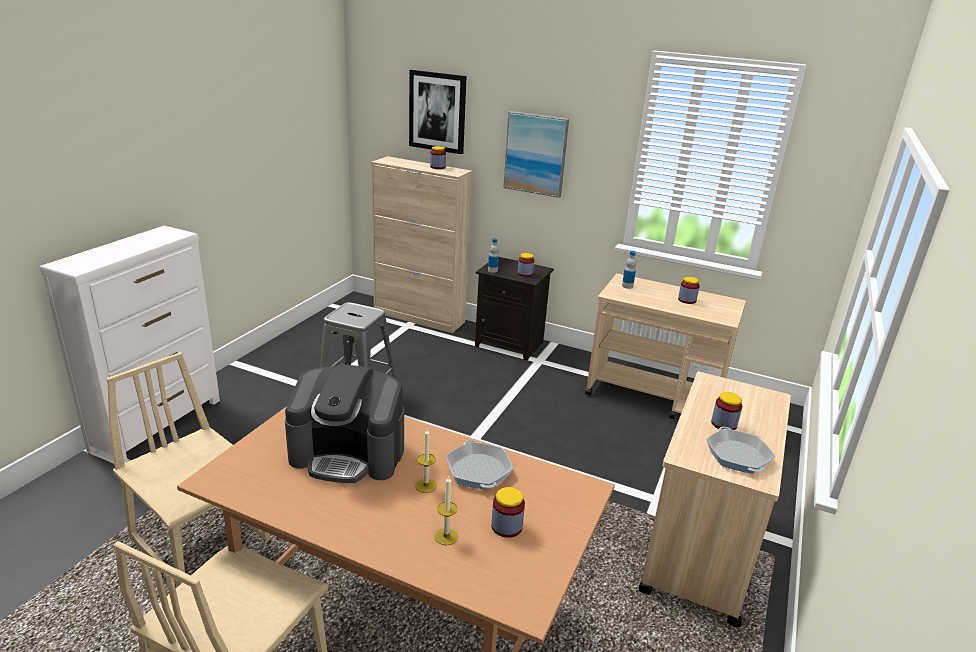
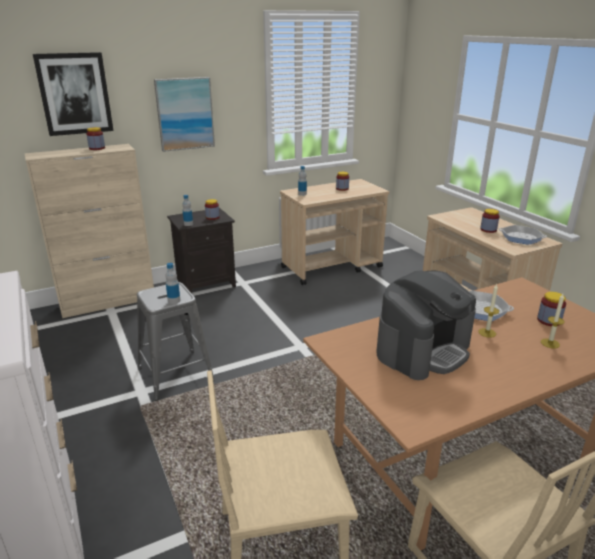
camera: 50 degrees left, 0 degrees up
none -> bottle [165,263,180,304]

